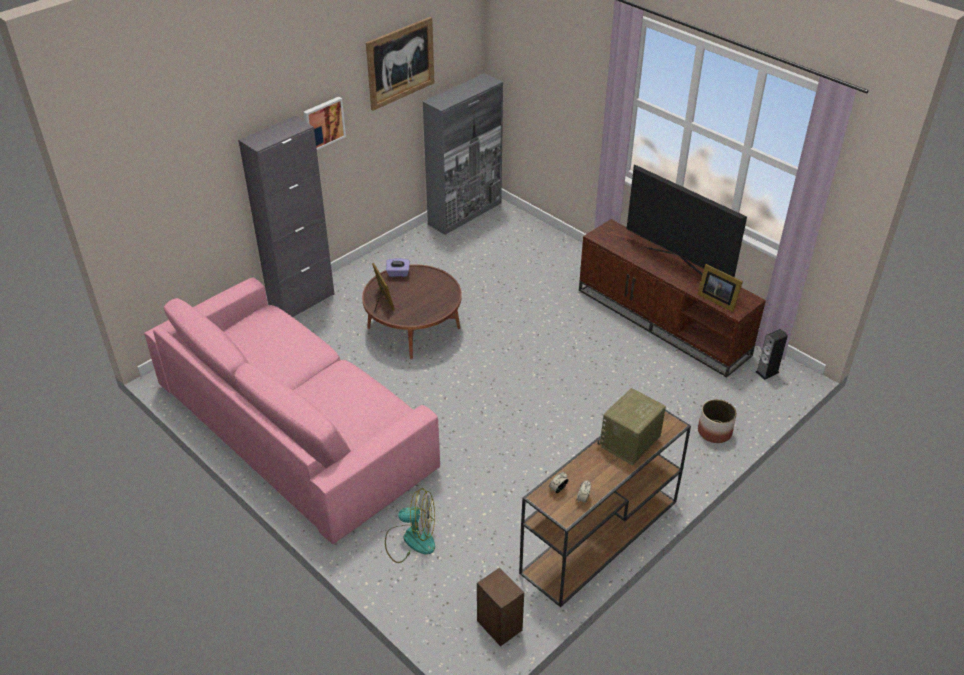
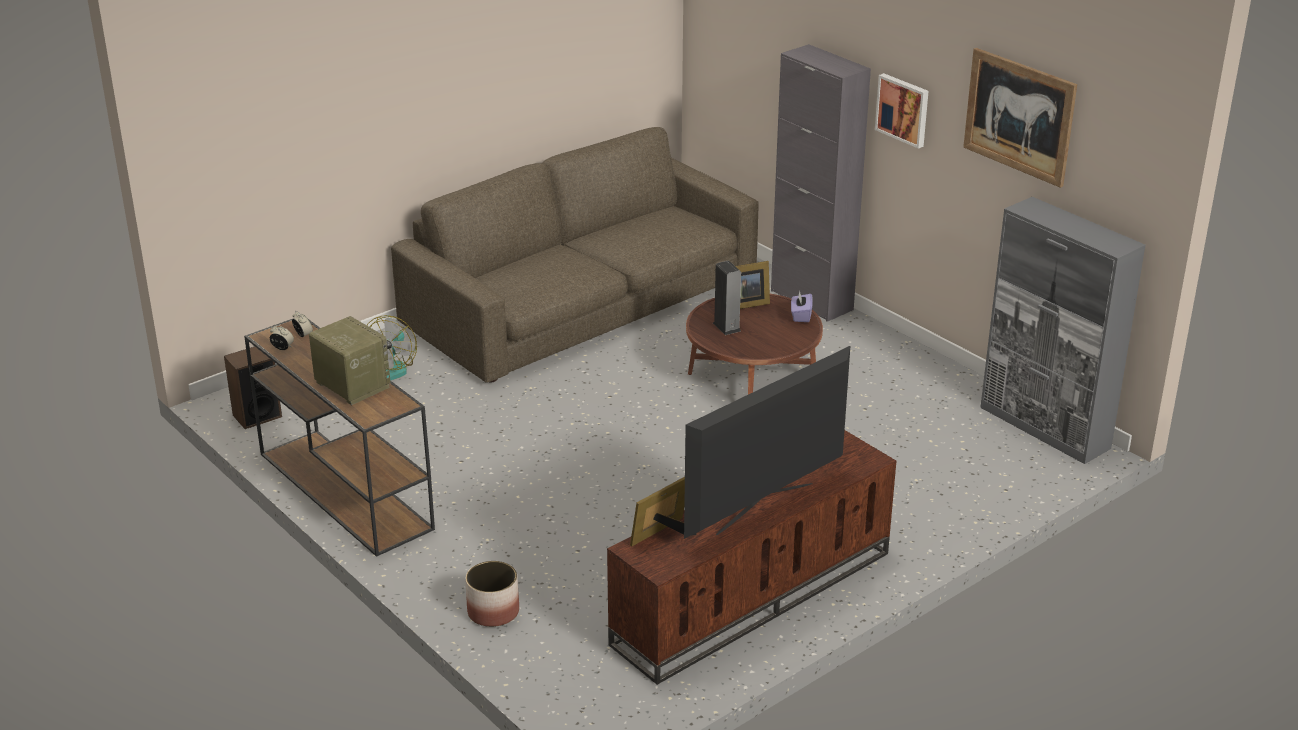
camera: 95 degrees right, 10 degrees down
pink sofa [144,277,440,544] -> brown sofa [391,127,759,383]
speaker [756,329,788,380] -> speaker moved to [713,261,741,335]

